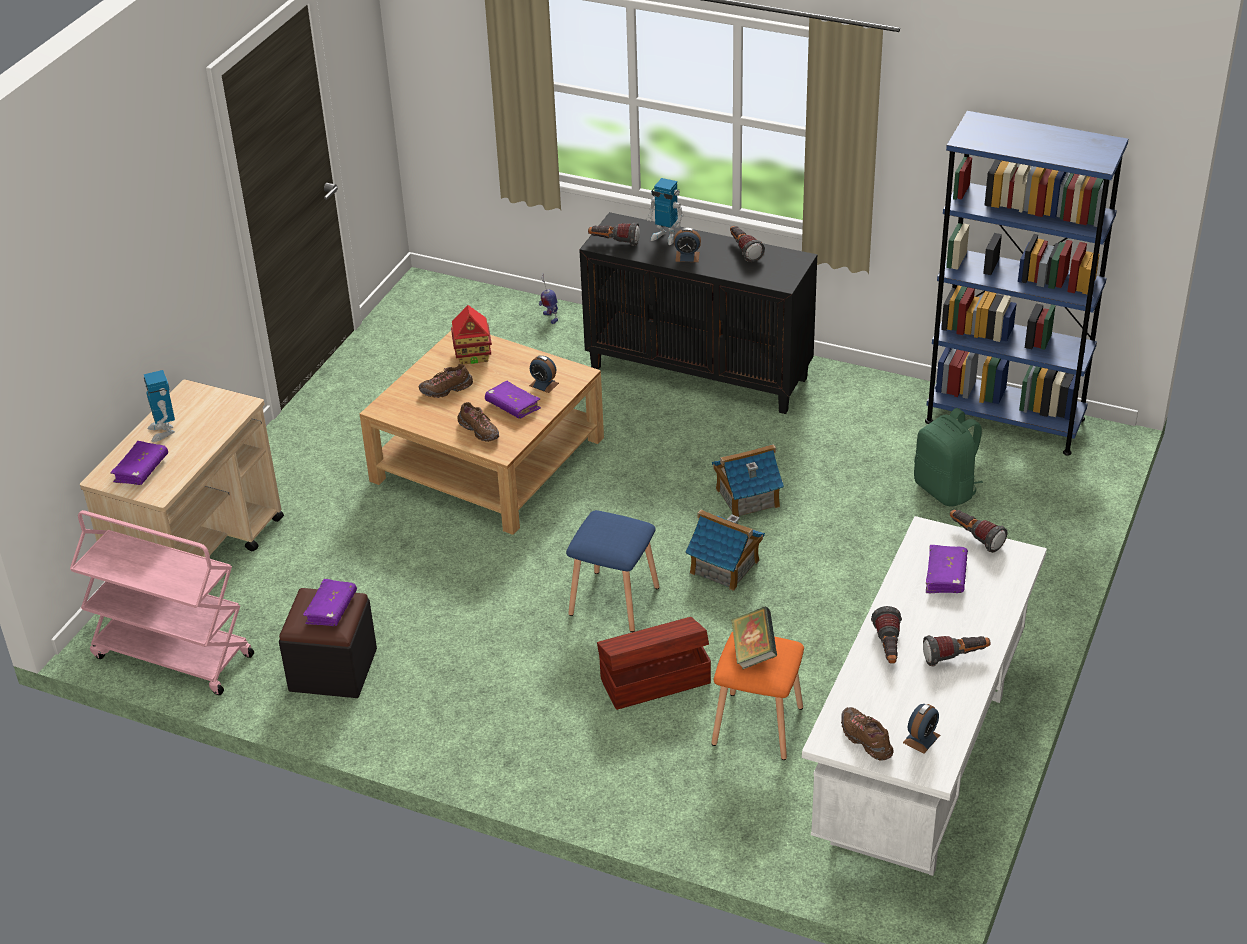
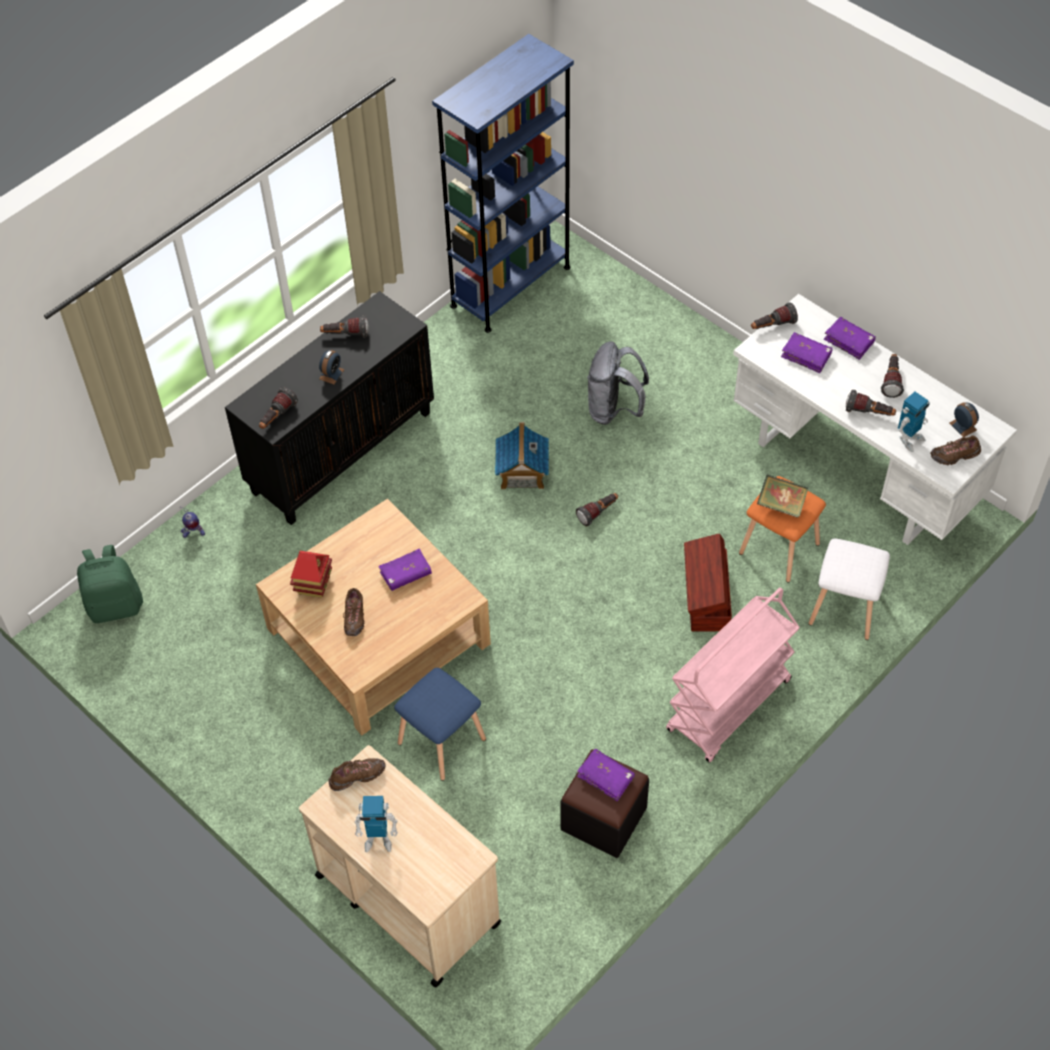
camera: 70 degrees left, 15 degrees up
pink cart [70,510,254,695] -> pink cart moved to [666,587,800,763]
purple book [110,441,168,485] -> purple book moved to [824,317,876,360]
brown shoe [457,402,499,442] -> brown shoe moved to [328,758,385,791]
alarm clock [529,355,559,393] -> none
blue stool [566,510,660,632] -> blue stool moved to [394,668,486,781]
toy robot [646,178,684,245] -> toy robot moved to [898,392,930,452]
toy house [685,510,765,591] -> flashlight [576,493,618,527]
green backpack [914,408,983,506] -> green backpack moved to [77,545,143,623]
none -> grey backpack [587,341,649,425]
none -> white stool [809,538,890,640]

